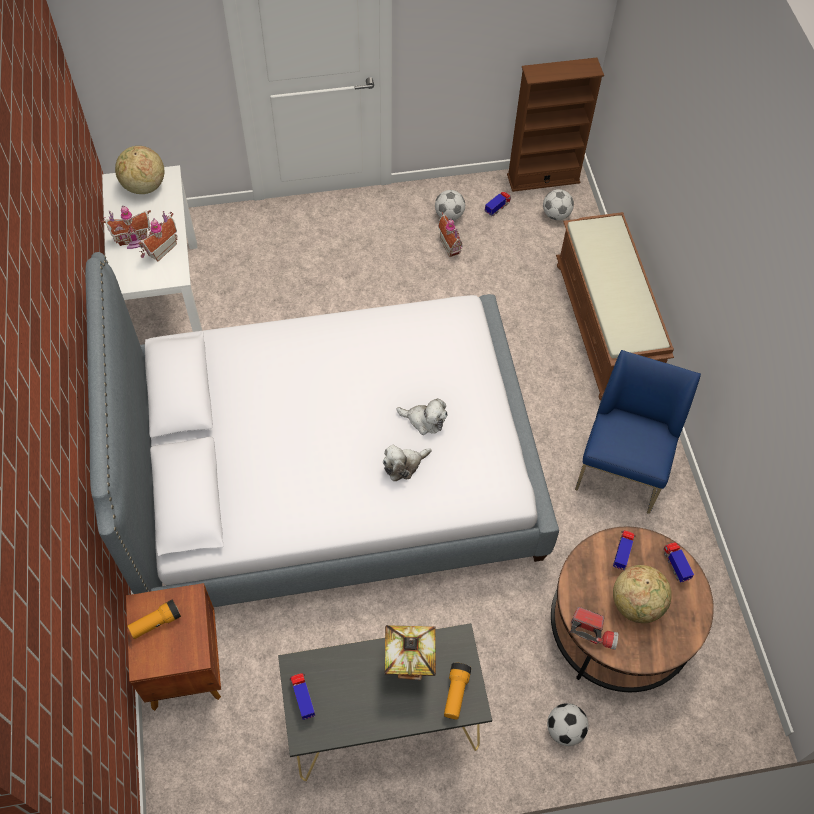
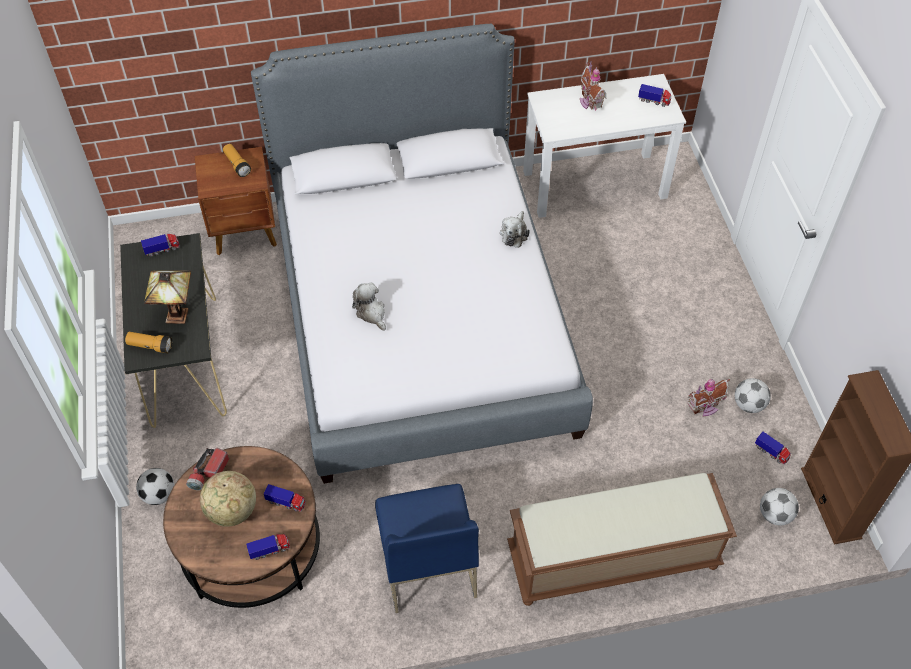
camera: 90 degrees right, 5 degrees down
globe [115,146,164,194] -> toy truck [638,84,671,107]
toy house [138,211,178,262] -> none
plush toy [397,398,447,435] -> plush toy moved to [500,211,530,248]
blue chair [575,350,701,514] -> blue chair turned 60 degrees clockwise [375,484,479,613]

